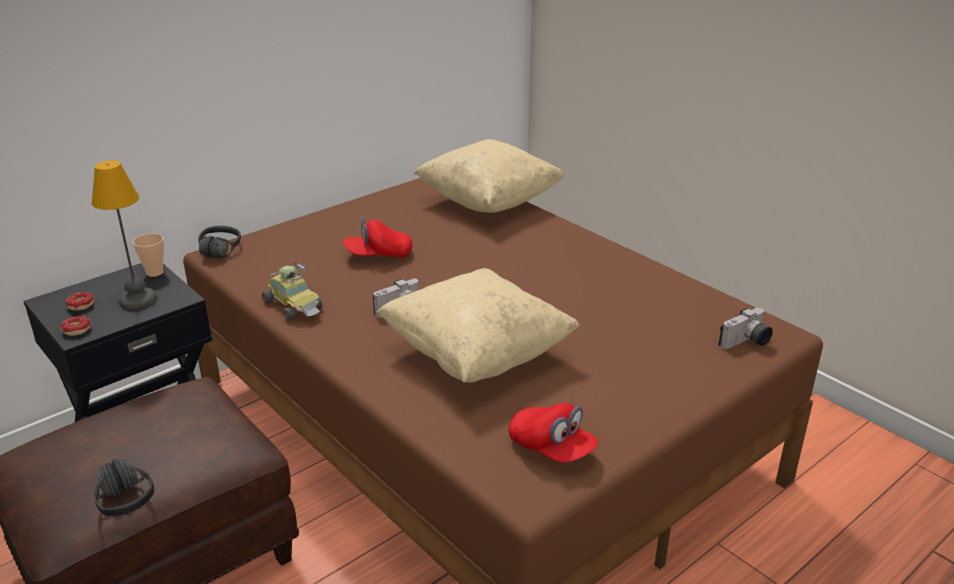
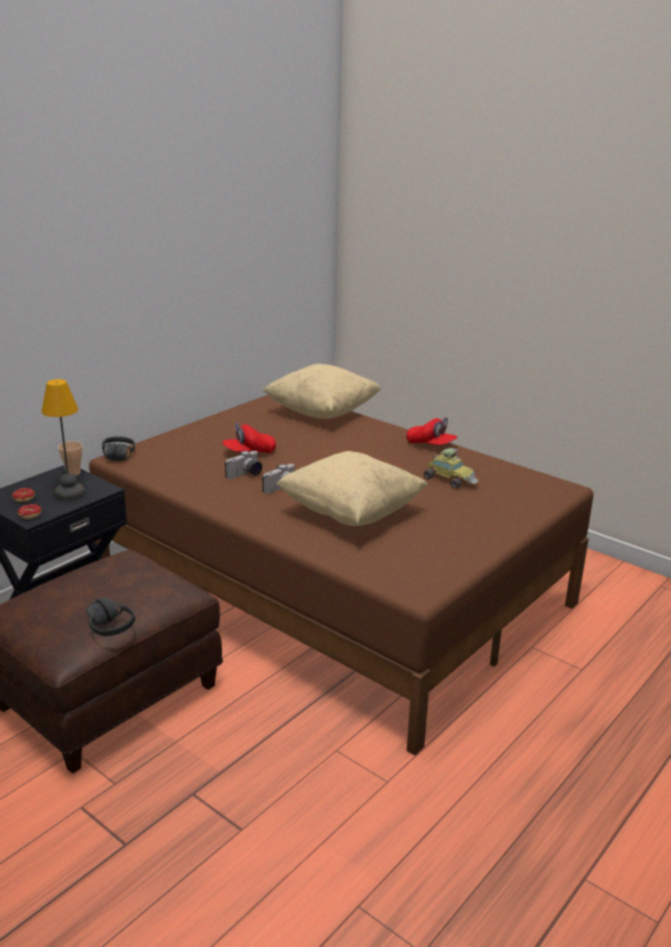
camera: 10 degrees left, 5 degrees down
toy car [262,262,323,321] -> toy car moved to [423,447,478,489]
red cap [509,403,598,463] -> red cap moved to [406,417,458,445]
camera [719,308,773,349] -> camera moved to [225,450,262,479]

